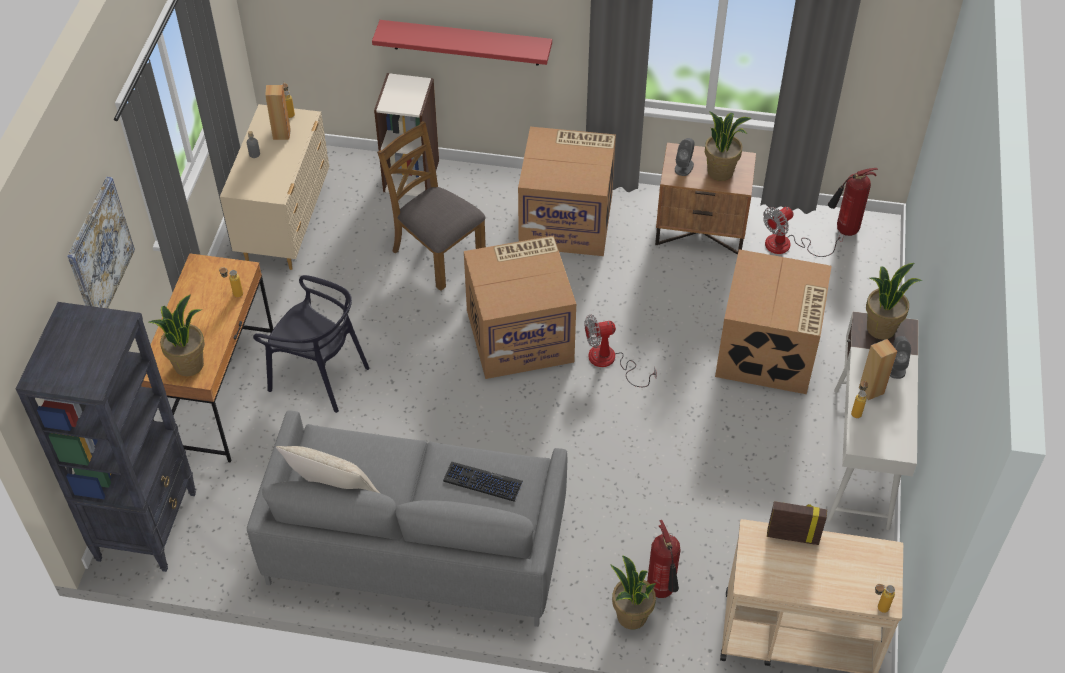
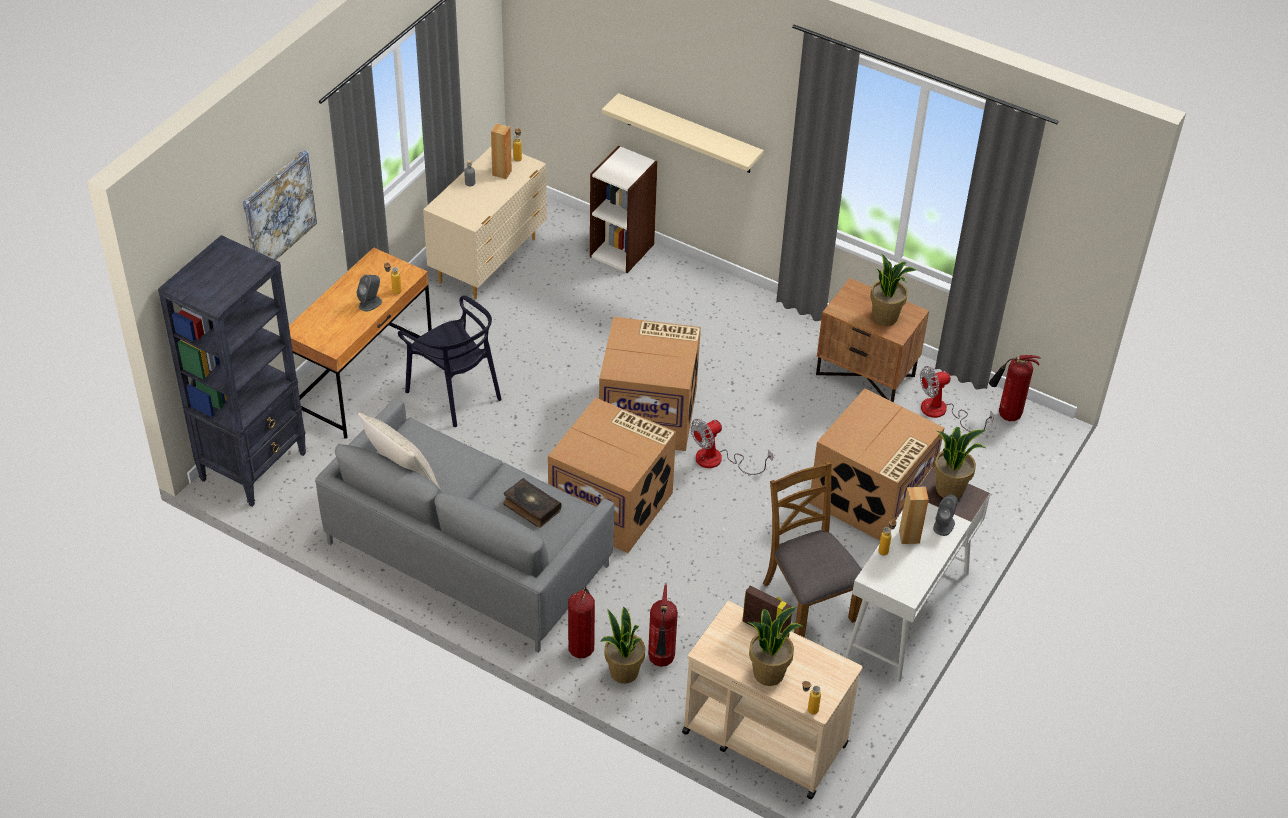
camera: 20 degrees right, 5 degrees down
potted plant [148,294,205,376] -> potted plant moved to [747,607,803,686]
red shelf [372,20,552,66] -> beige shelf [602,93,763,173]
brown chair [377,121,486,291] -> brown chair moved to [763,462,862,638]
keyboard [443,462,523,502] -> book [503,478,561,528]
cardboard box [518,127,616,256] -> cardboard box moved to [548,397,676,553]
fan [584,314,657,387] -> fan turned 45 degrees counterclockwise [690,419,773,475]
grey speaker [675,138,695,176] -> grey speaker moved to [357,275,382,312]
none -> fire extinguisher [568,587,595,658]

